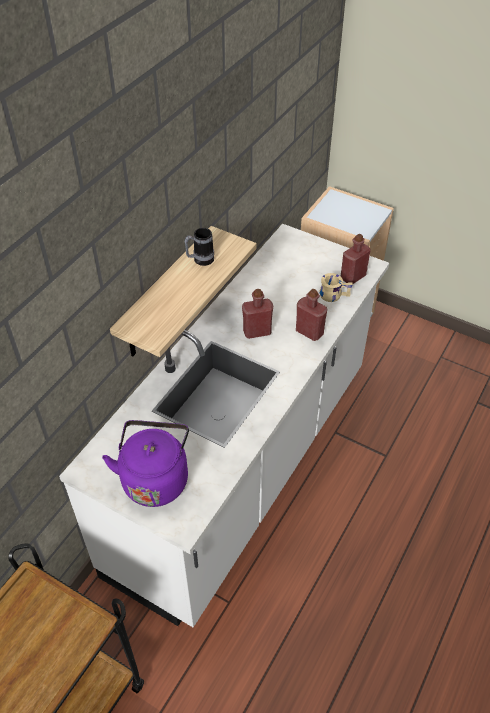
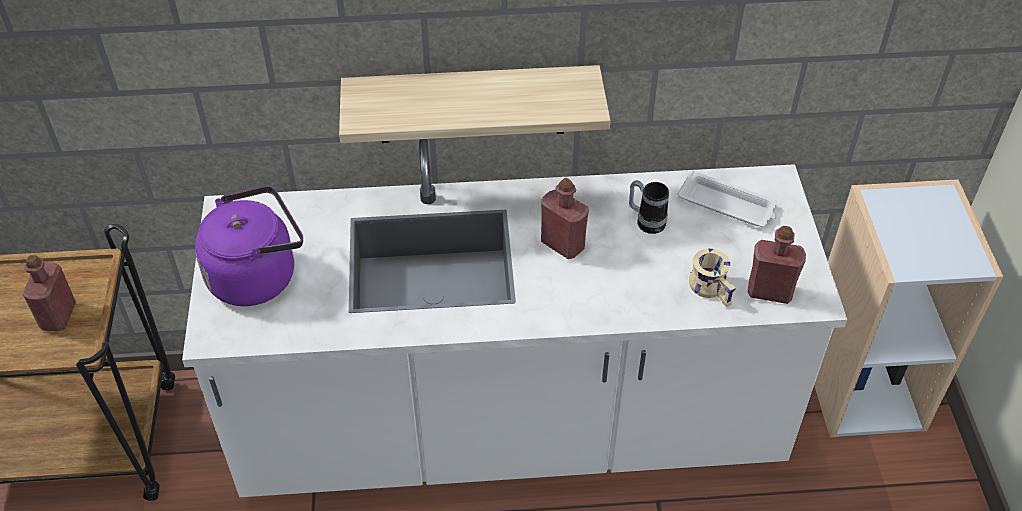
camera: 55 degrees right, 0 degrees up
mug [185,228,214,266] -> mug moved to [629,180,669,234]
red bottle [296,289,327,341] -> red bottle moved to [22,255,76,331]
none -> white tray [678,170,778,227]

